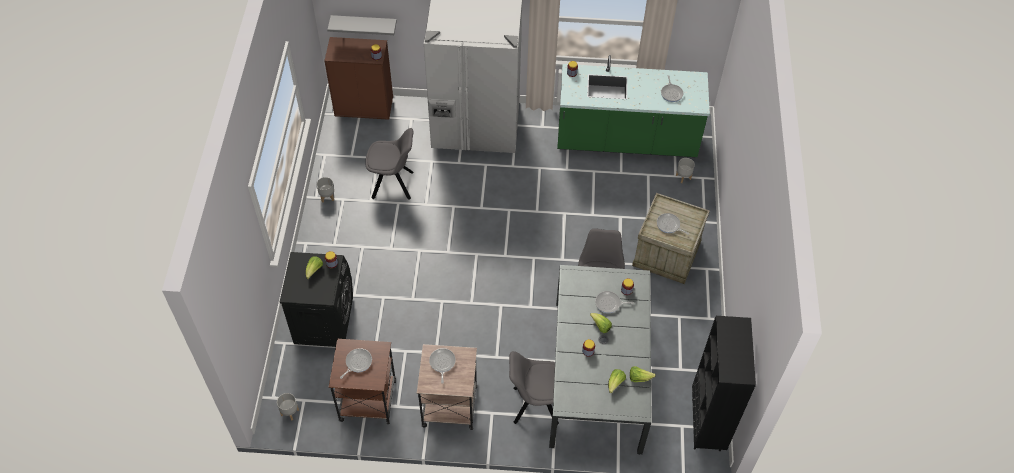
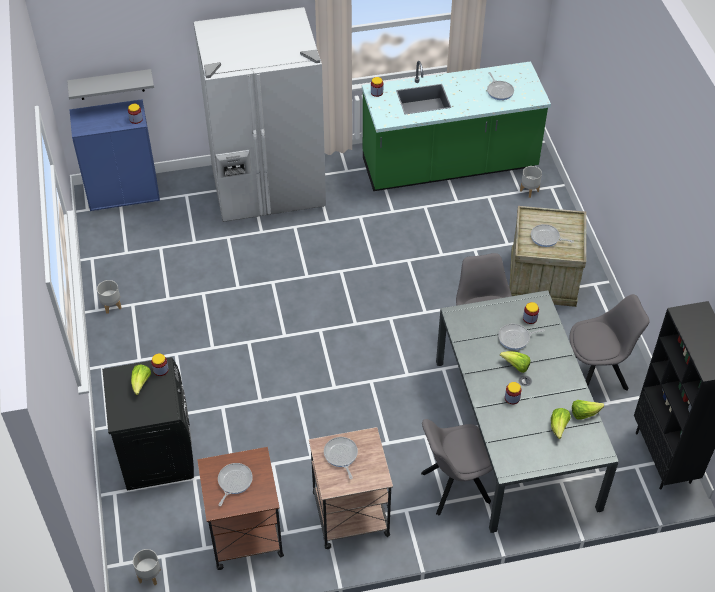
camera: 15 degrees left, 5 degrees down
brown cabinet [324,37,393,120] -> blue cabinet [70,99,160,211]
grey chair [365,128,414,199] -> grey chair moved to [569,294,650,391]

